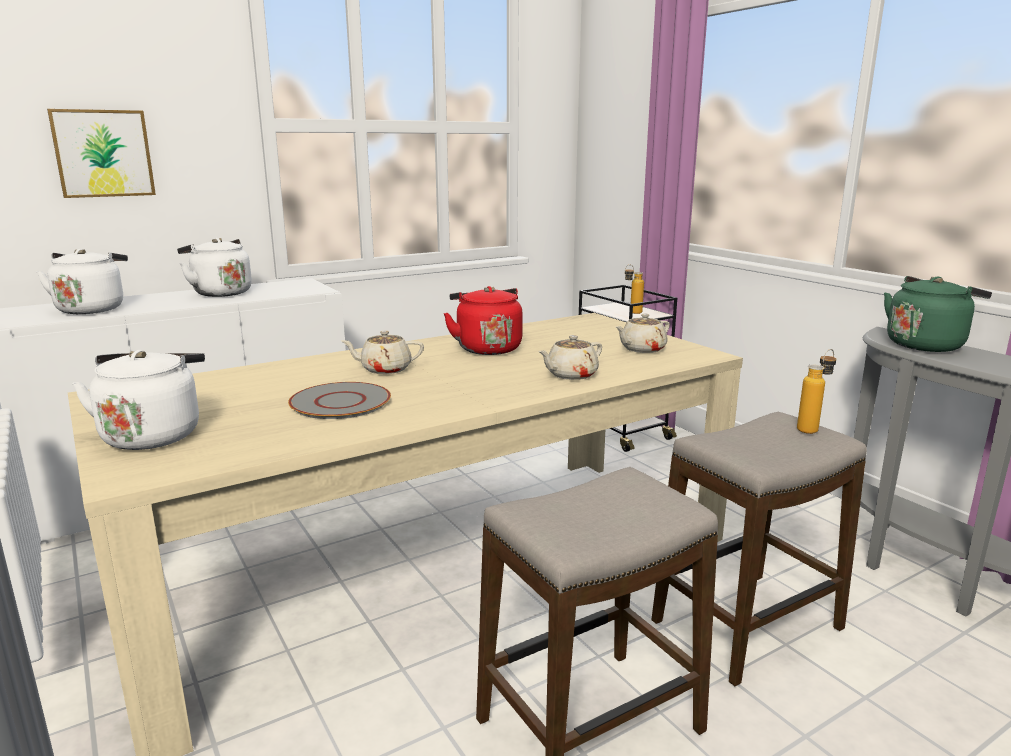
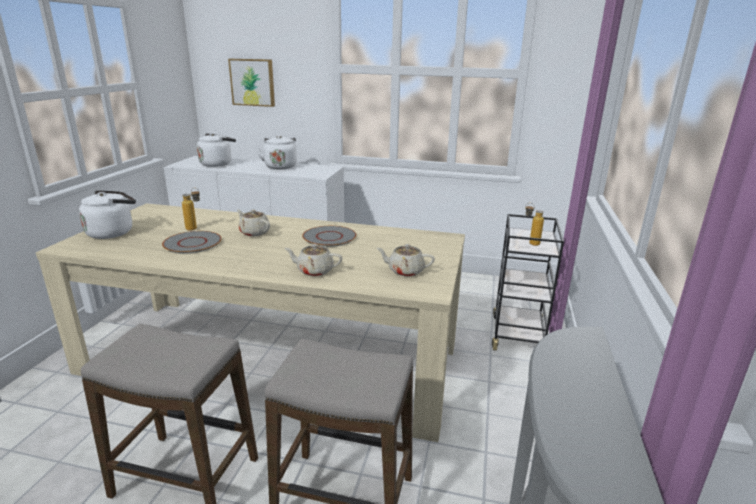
camera: 45 degrees right, 5 degrees up
red kettle [444,286,523,355] -> grey plate [302,226,356,247]
bottle [797,349,836,434] -> bottle moved to [182,188,200,231]
green kettle [884,276,992,352] -> none

